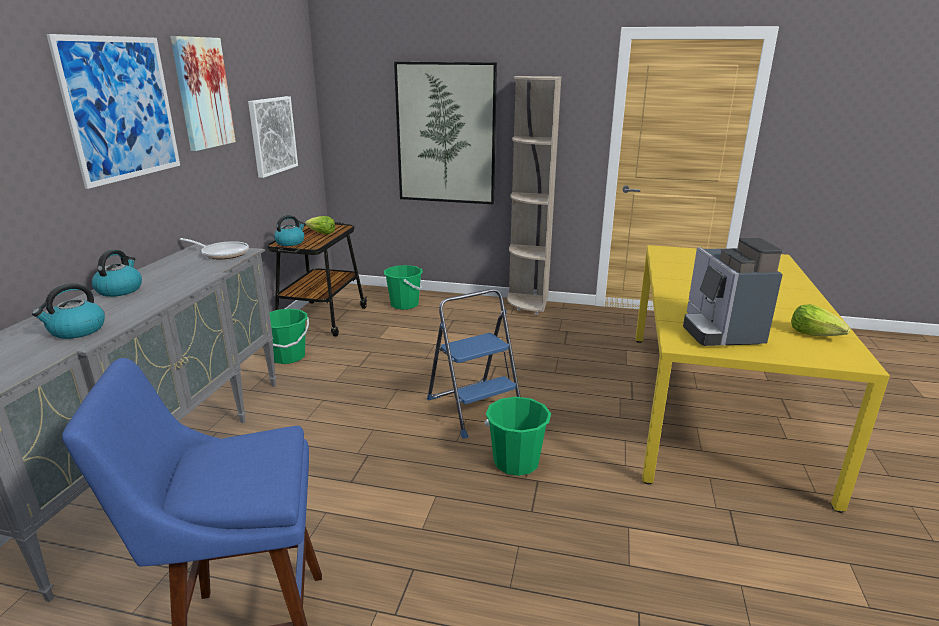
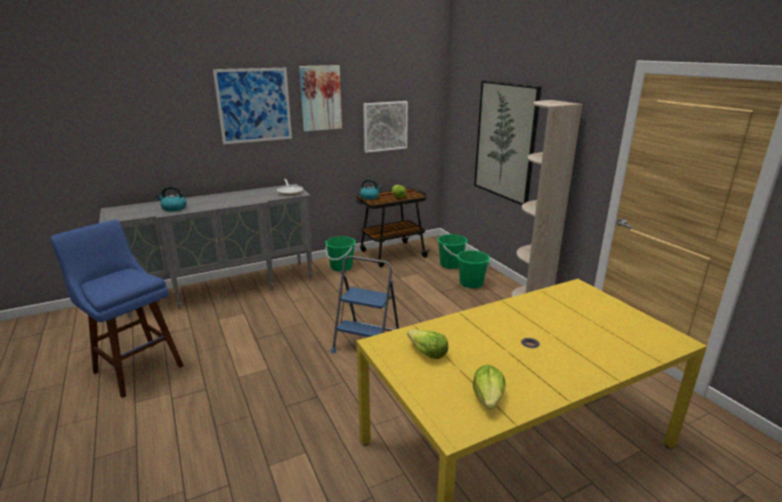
camera: 50 degrees right, 0 degrees up
kettle [92,249,142,297] -> none
green bucket [484,397,551,476] -> green bucket moved to [457,250,490,288]
coffee machine [683,238,783,346] -> lettuce [407,330,448,359]

